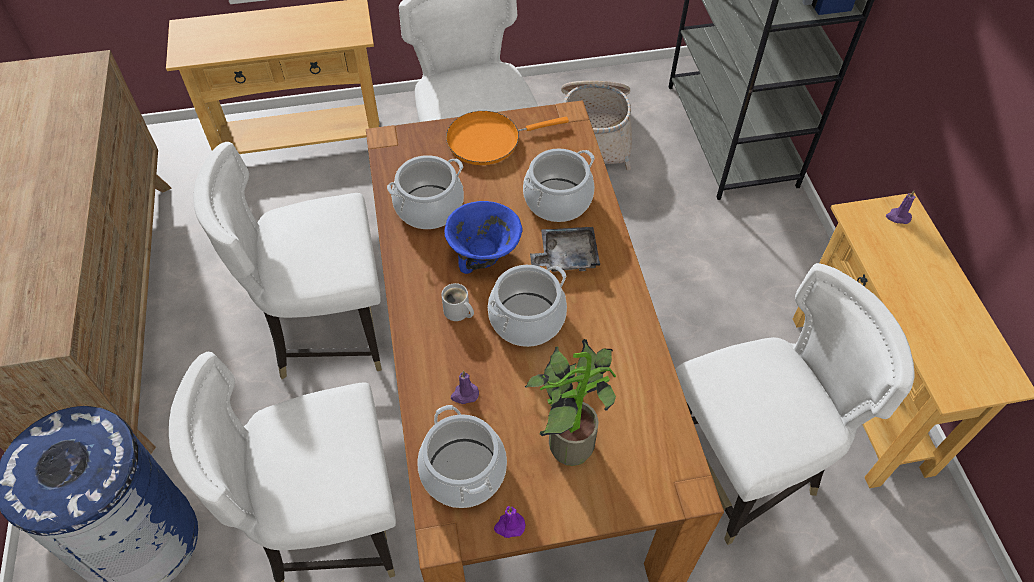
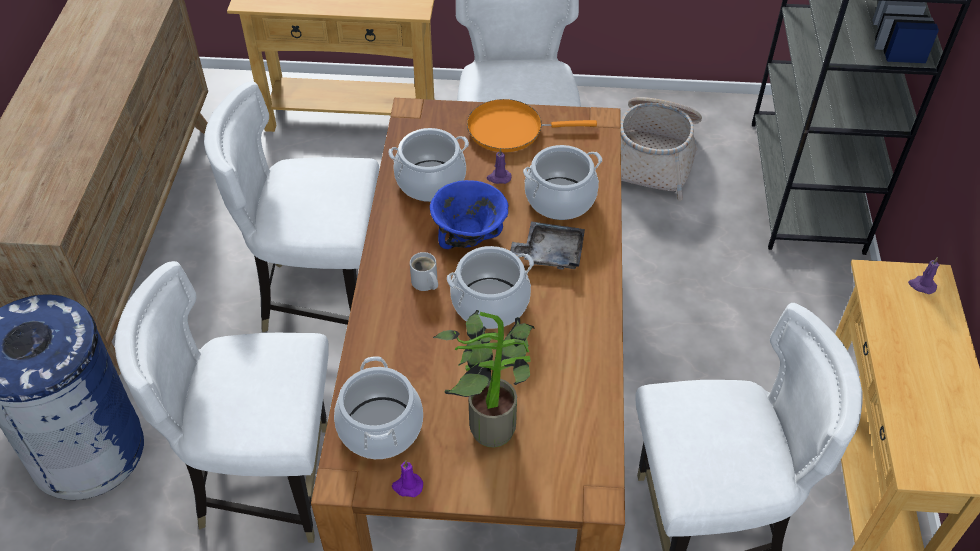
camera: 15 degrees right, 5 degrees down
purple candle [451,371,479,404] -> purple candle moved to [487,148,511,184]

